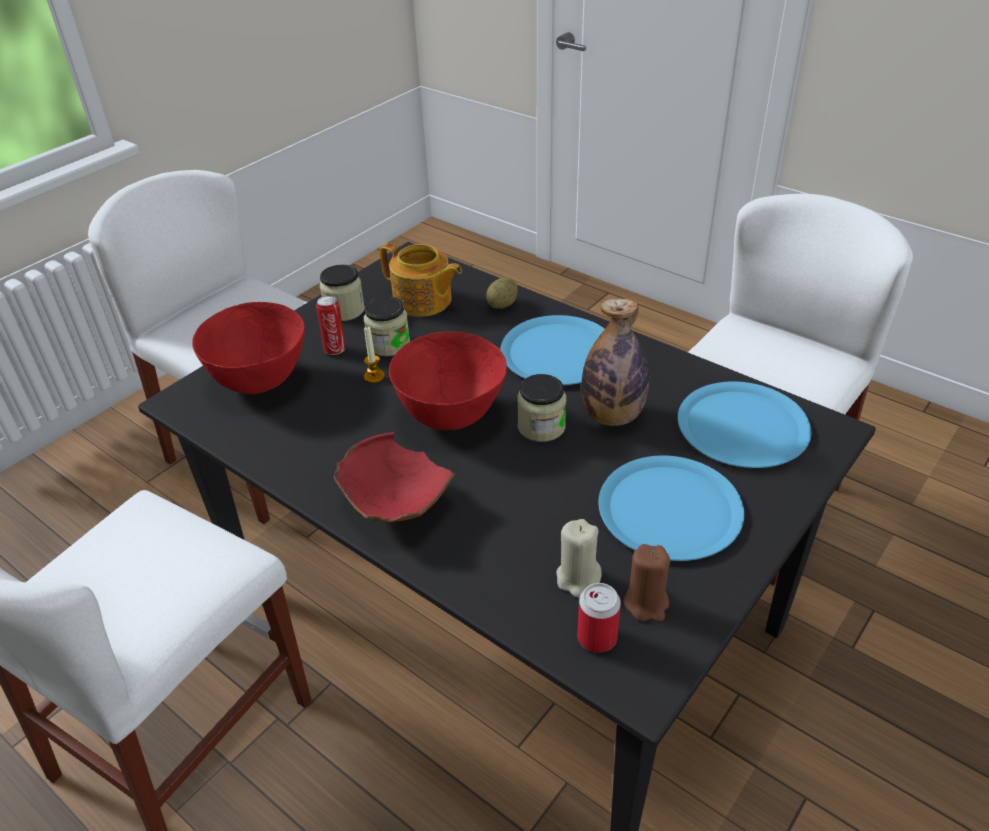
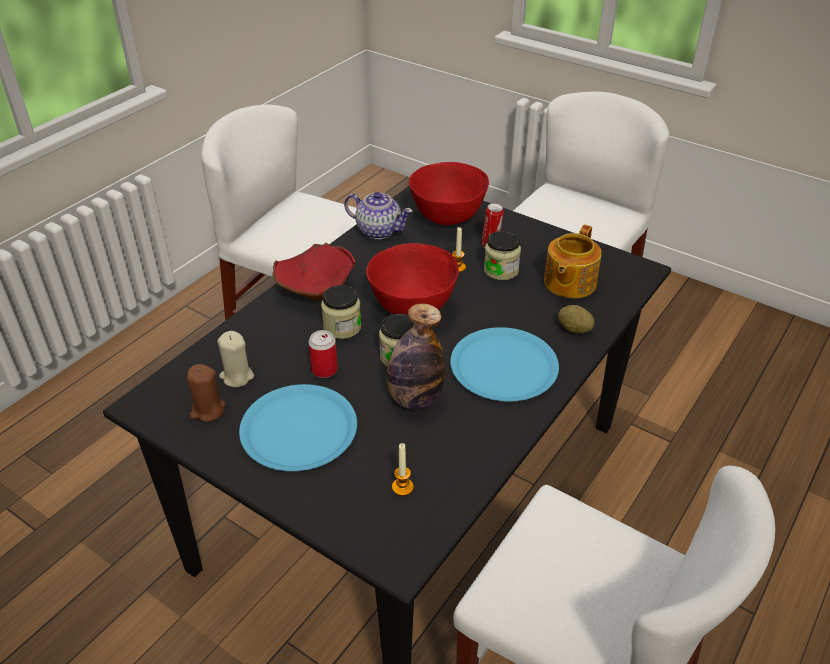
camera: 85 degrees right, 0 degrees up
jar [320,265,365,321] -> jar moved to [321,285,361,339]
can [577,583,621,653] -> can moved to [308,330,338,378]
blue plate [678,381,811,468] -> candle [392,443,414,496]
none -> teapot [344,192,413,239]

